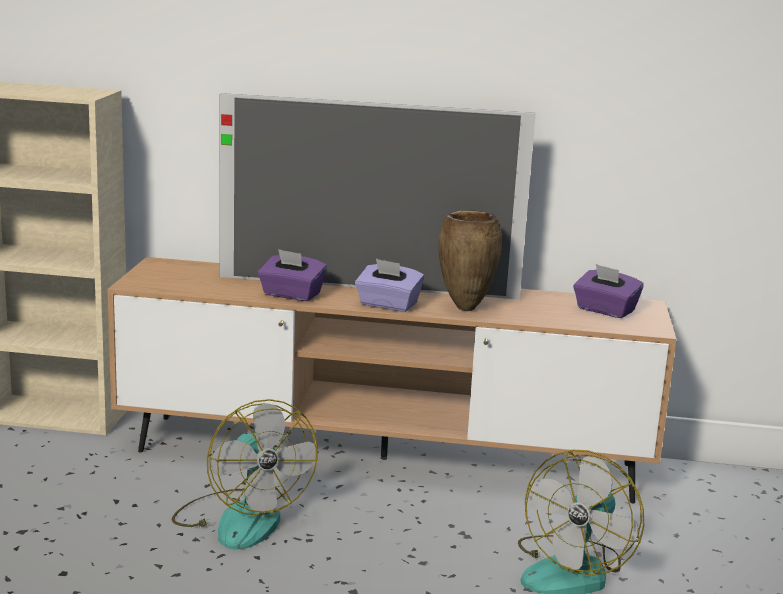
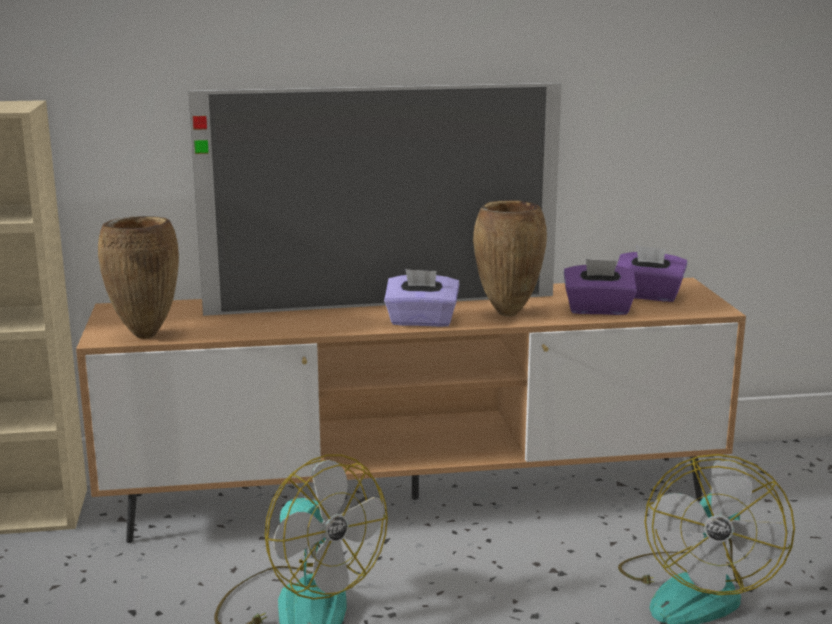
camera: 15 degrees left, 0 degrees up
purple tissue box [258,249,327,301] -> purple tissue box moved to [564,259,637,315]
none -> brown vase [98,216,179,339]

